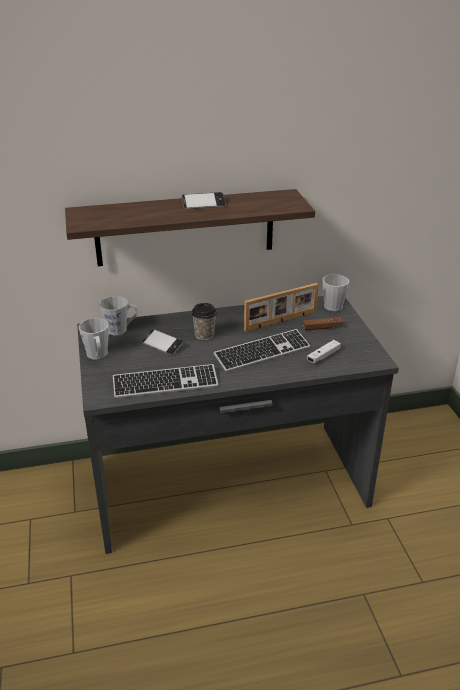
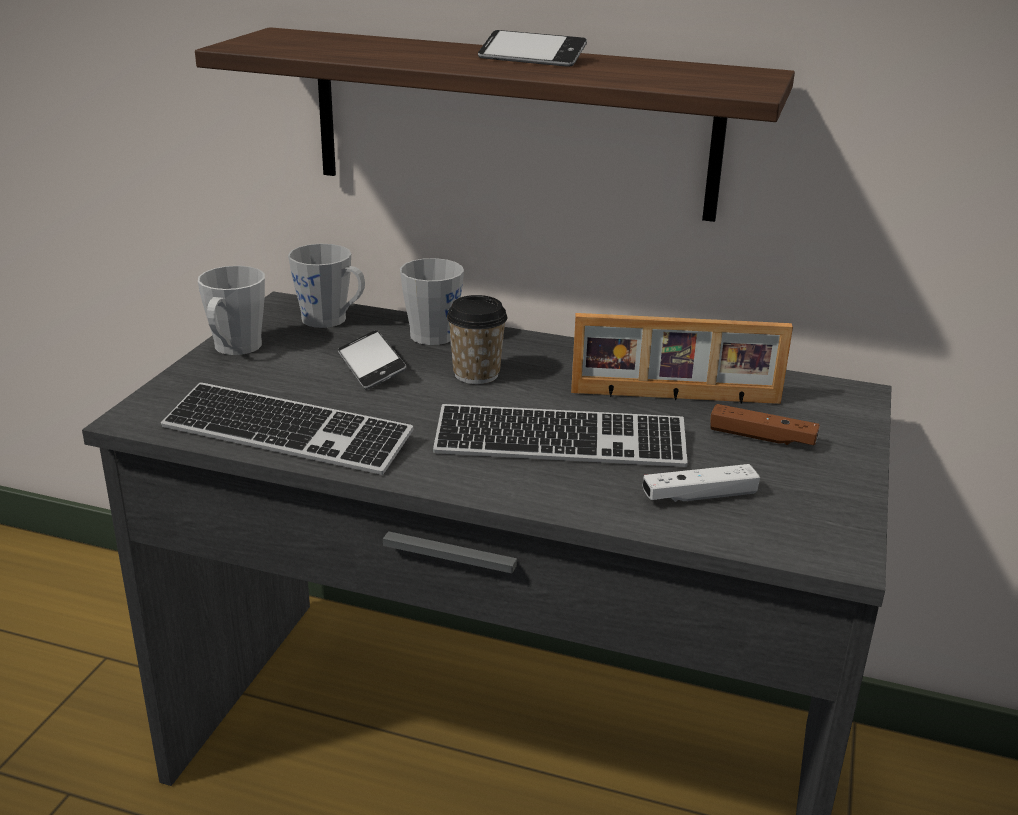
camera: 30 degrees right, 5 degrees down
grey mug [323,274,349,311] -> grey mug moved to [400,258,464,345]

